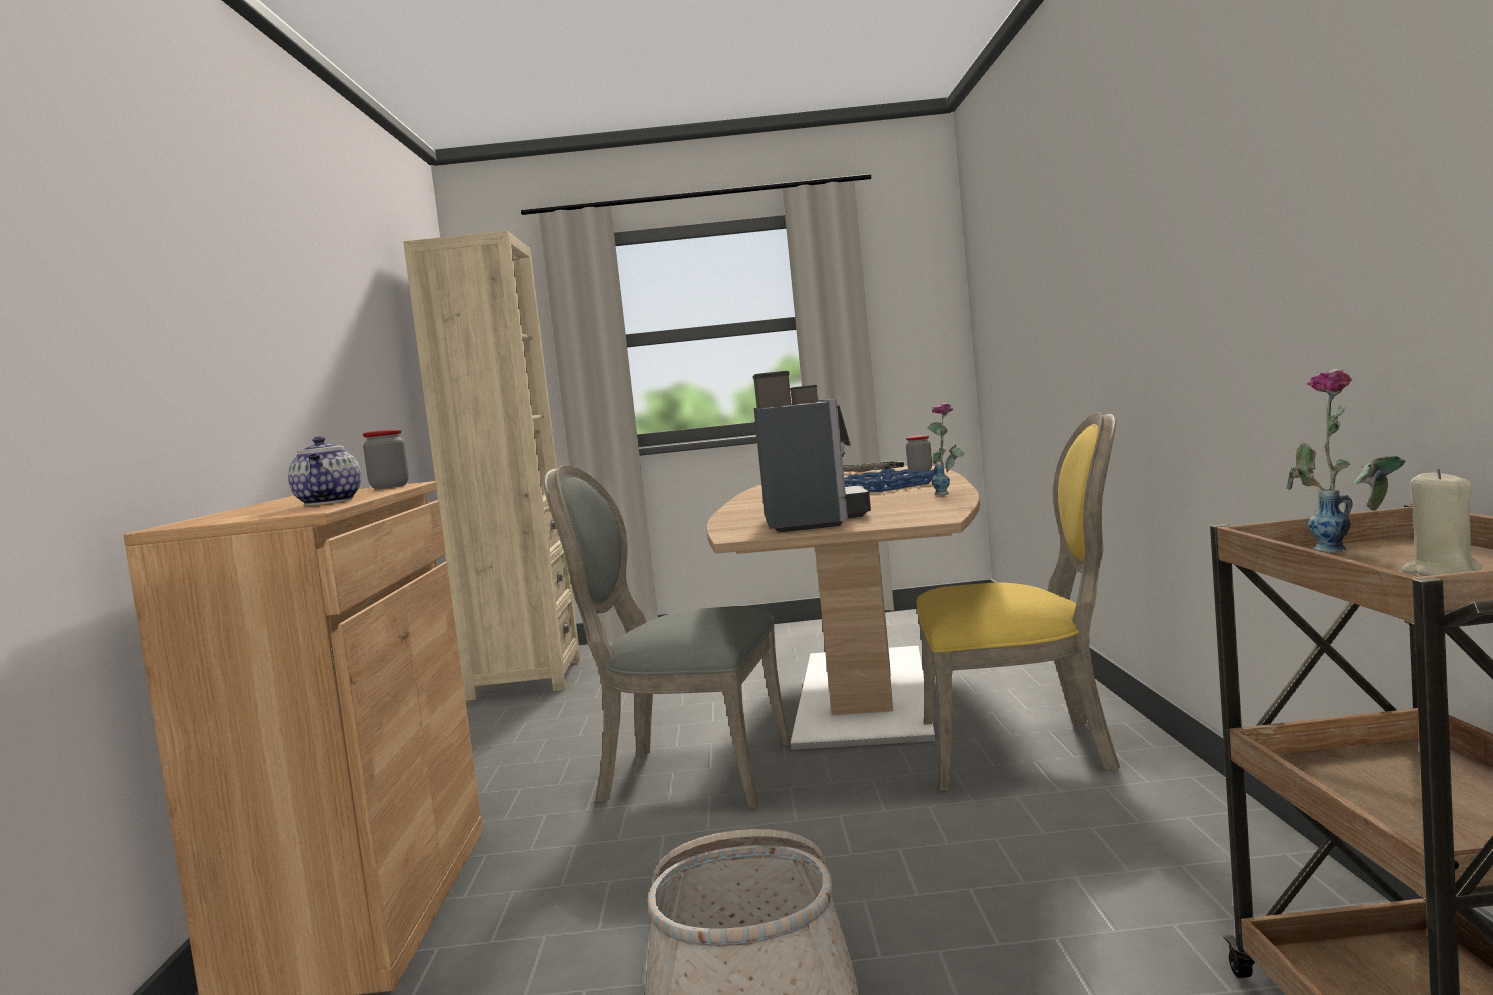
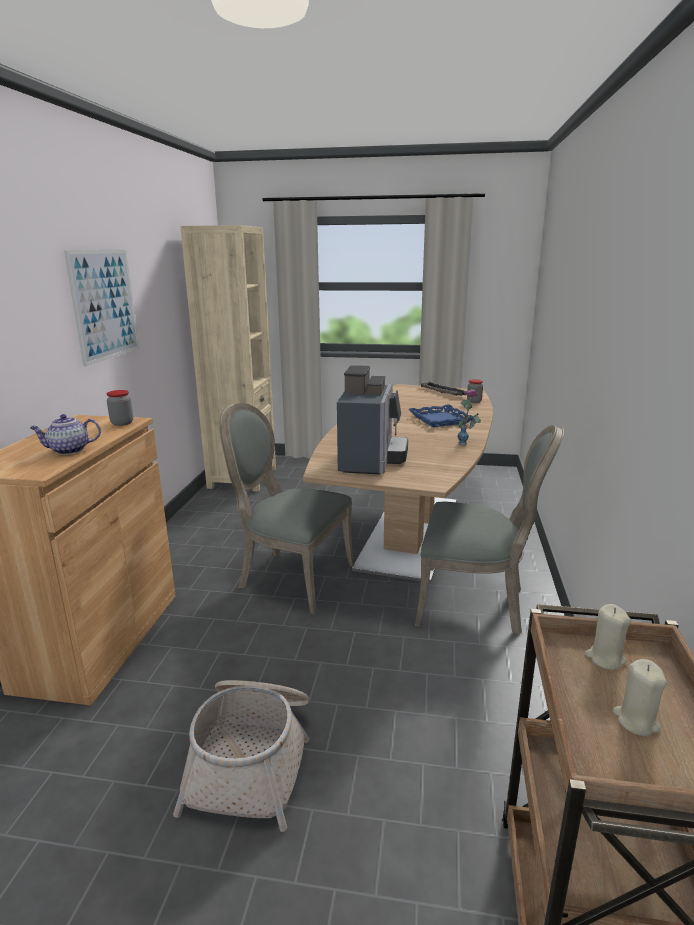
camera: 10 degrees right, 15 degrees up
teapot [288,436,361,505] -> teapot turned 75 degrees clockwise [30,414,101,455]
yellow chair [916,412,1120,791] -> grey chair [415,425,564,635]
vase [1287,369,1406,553] -> beige candle [585,604,631,670]
none -> picture [64,250,139,367]

